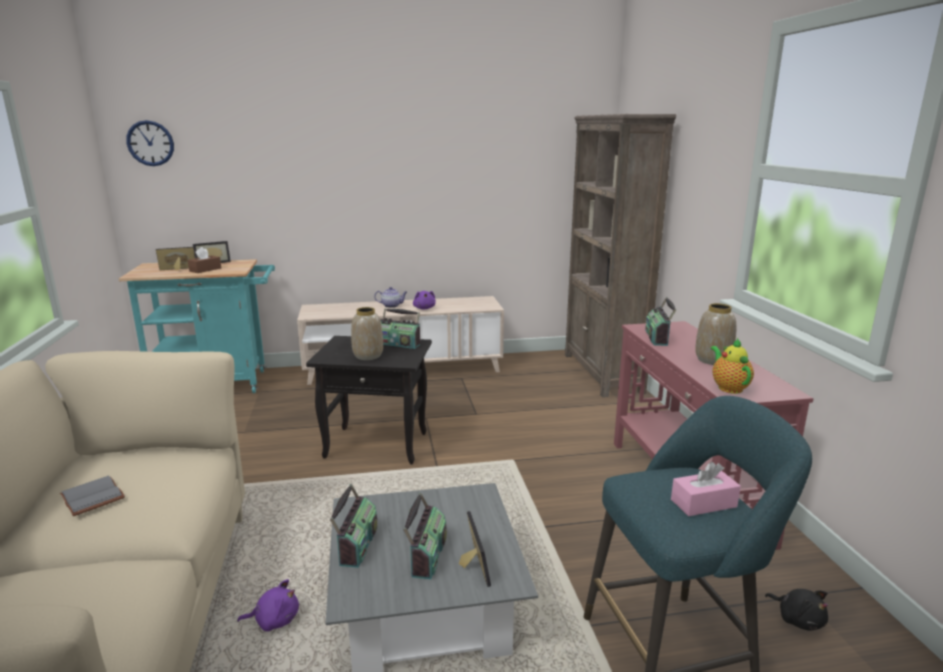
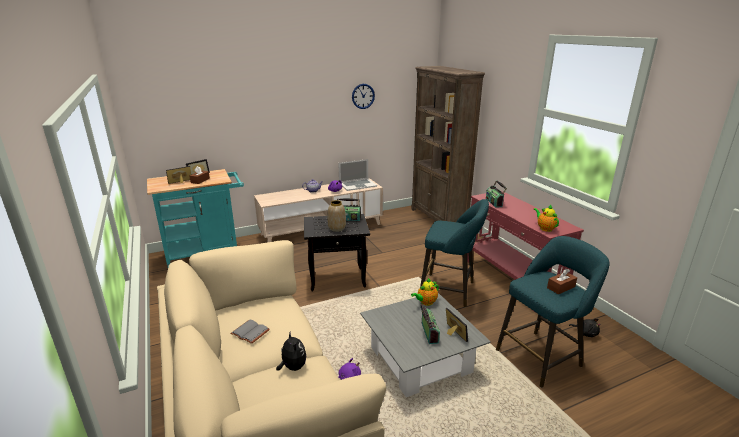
camera: 15 degrees left, 5 degrees up
wall clock [126,120,174,166] -> wall clock moved to [352,84,375,109]
radio [330,484,377,568] -> none
pink tissue box [671,462,741,516] -> brown tissue box [547,269,577,294]
vase [695,303,736,365] -> none
none -> plush toy [276,332,306,371]
none -> laptop [338,159,377,191]
none -> teapot [411,278,439,306]
none -> turquoise stool [420,199,489,308]

